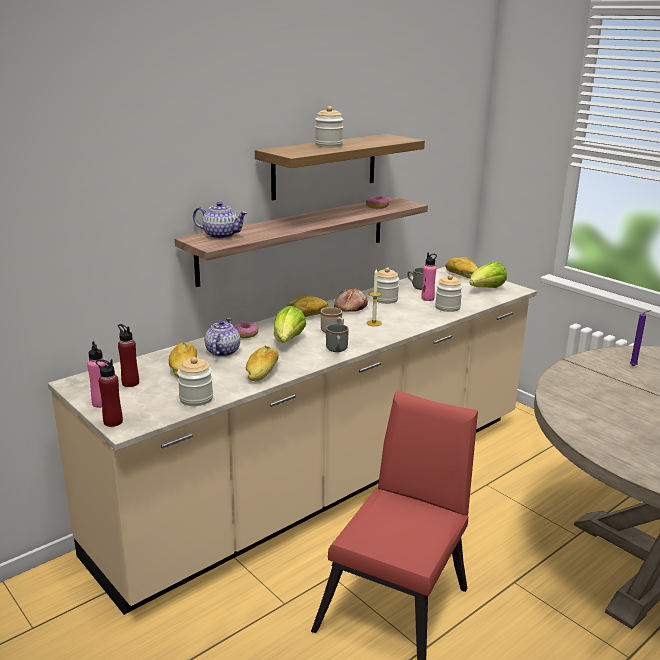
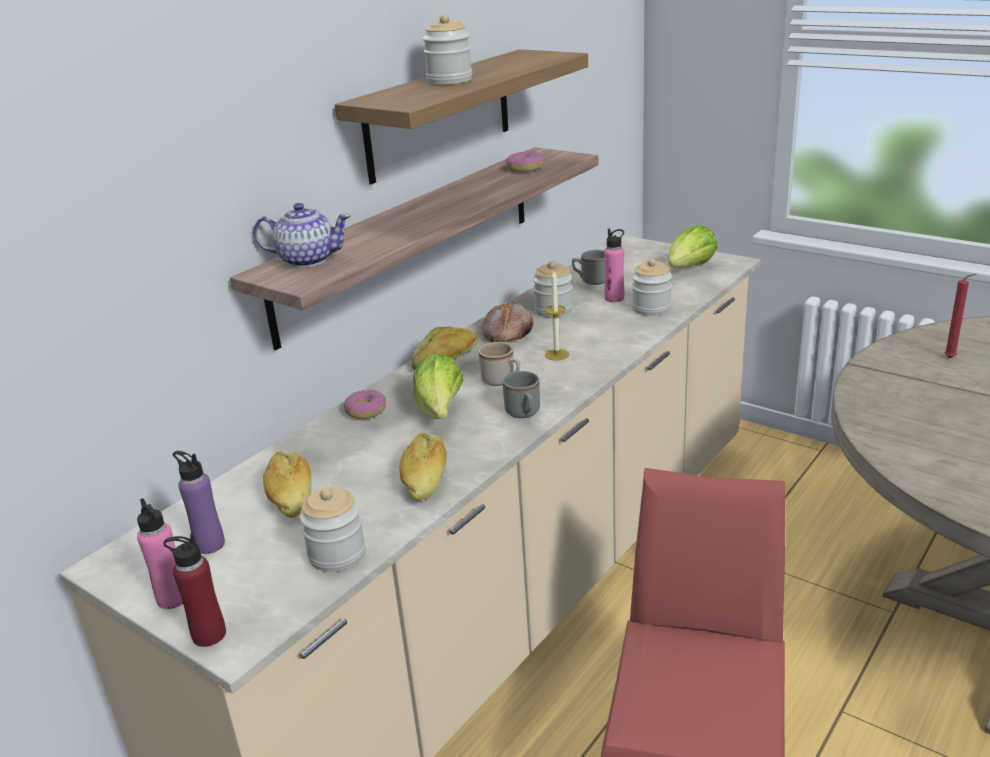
camera: 10 degrees left, 5 degrees up
red bottle [118,324,139,387] -> purple bottle [173,451,225,554]
teapot [205,318,240,357] -> none
bread [445,257,478,279] -> none
purple candle [630,310,651,366] -> red candle [945,273,976,358]

